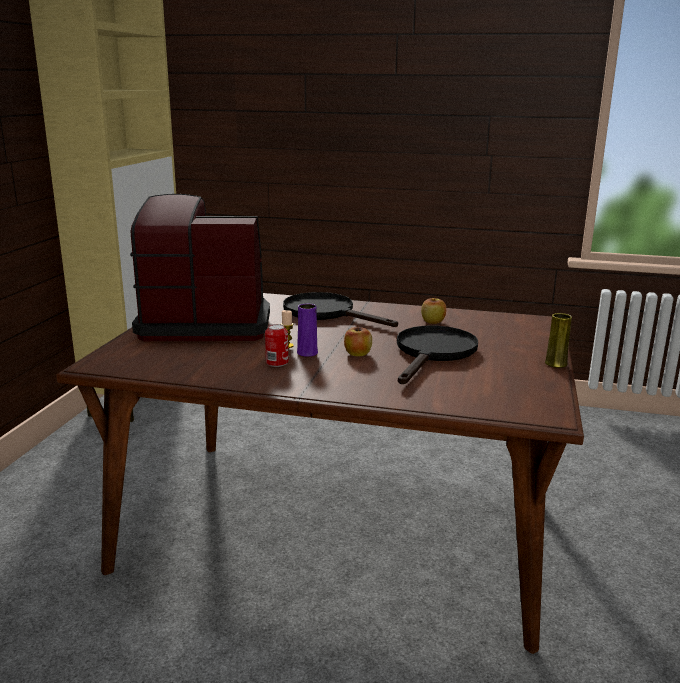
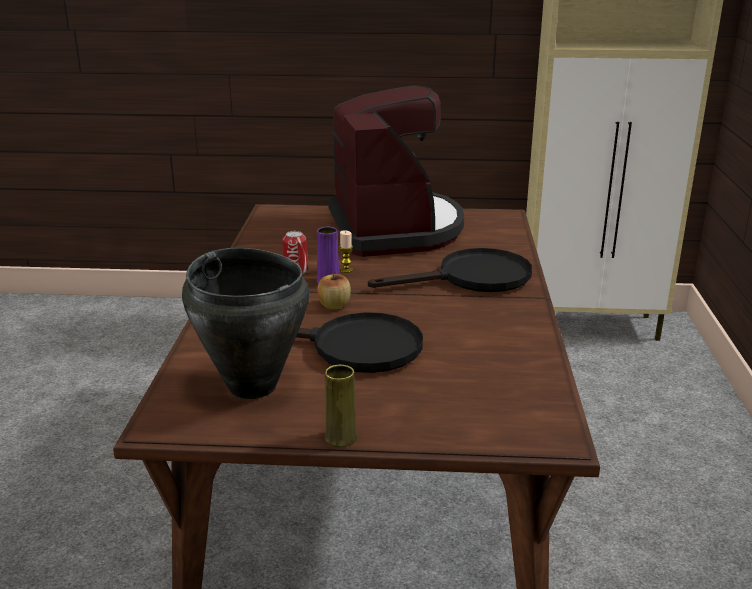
camera: 80 degrees right, 5 degrees up
black frying pan [283,292,398,327] -> black frying pan turned 45 degrees clockwise [368,248,532,292]
apple [421,296,446,324] -> none
none -> black cooking pot [182,248,309,399]

